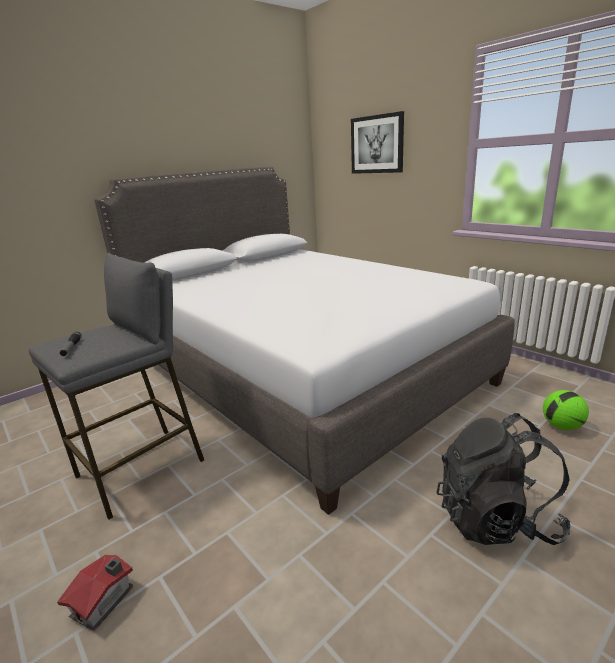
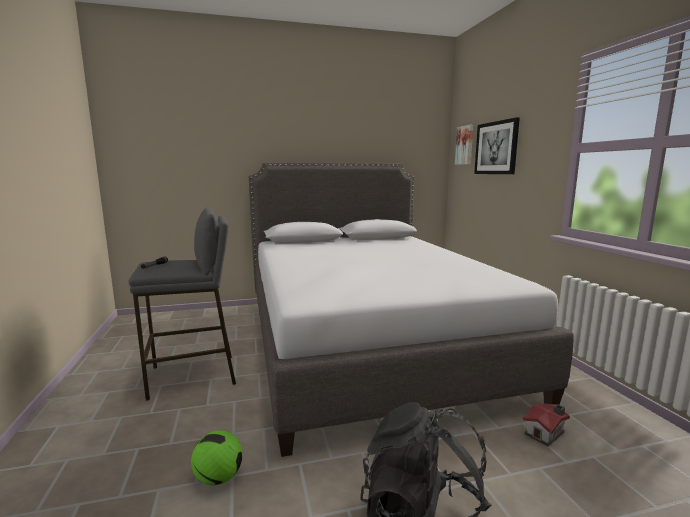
camera: 25 degrees right, 10 degrees down
toy house [57,555,133,631] -> toy house moved to [523,404,570,447]
football [543,390,589,430] -> football moved to [191,430,243,485]
none -> picture [455,125,473,165]

